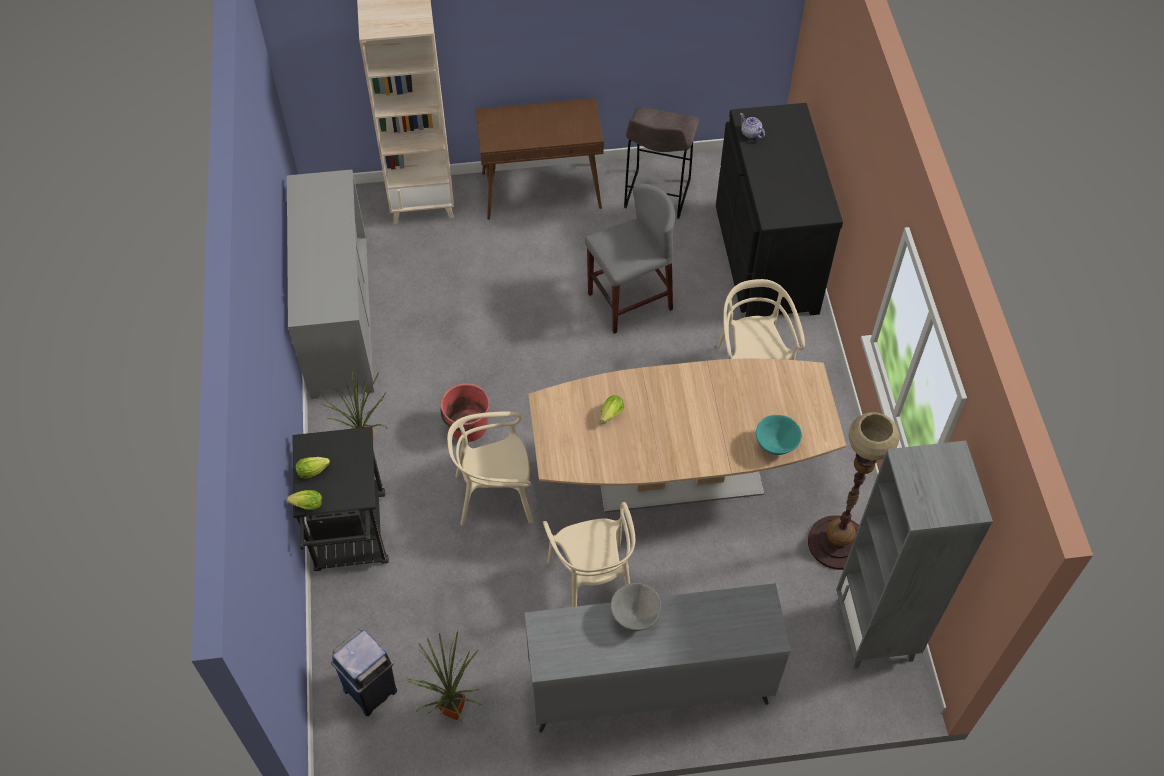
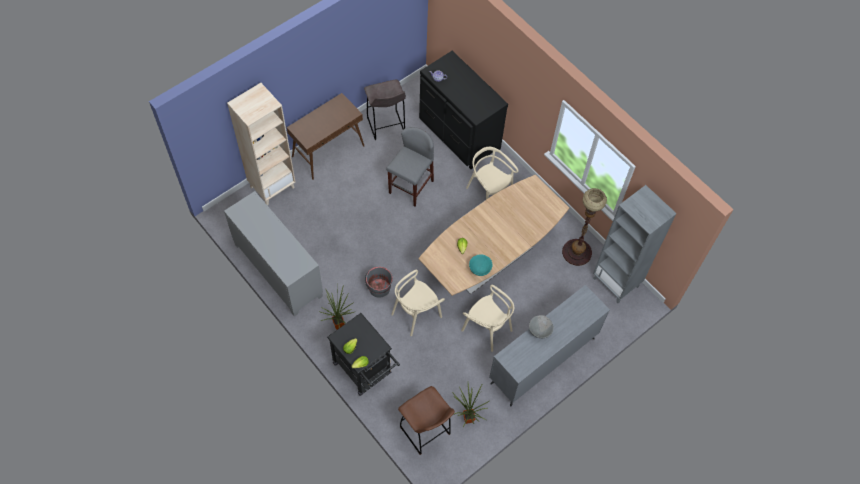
camera: 35 degrees left, 5 degrees up
blue trash can [331,630,397,716] -> brown stool [398,386,455,455]
red bucket [441,383,490,442] -> grey bucket [365,267,393,298]
turquoise bowl [756,415,802,455] -> turquoise bowl moved to [469,254,493,276]

